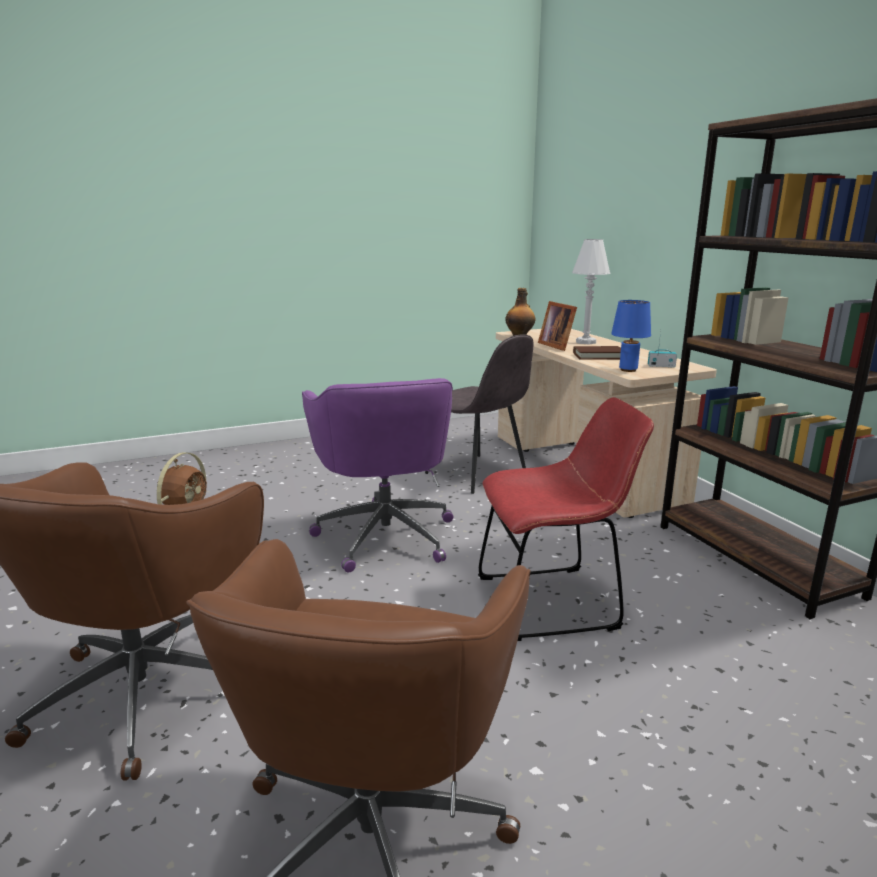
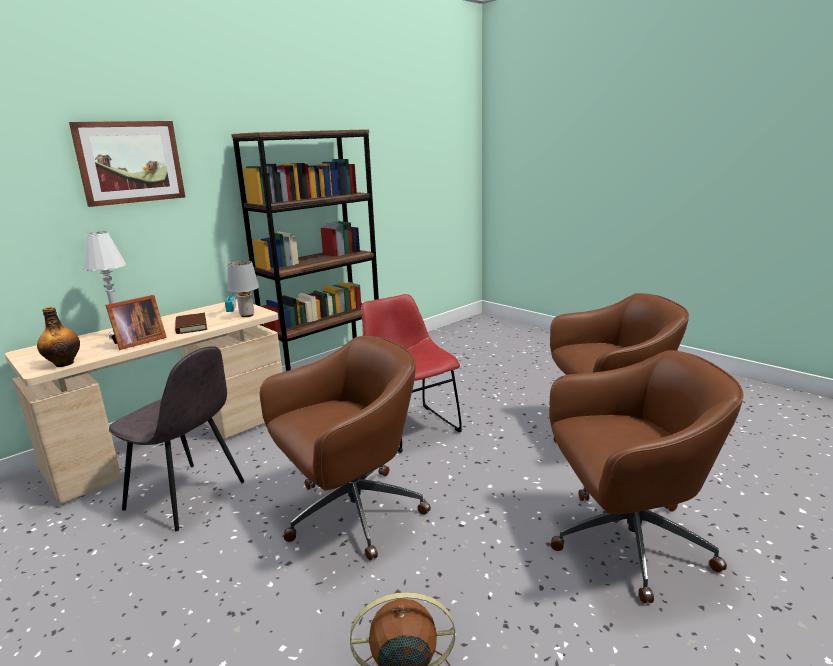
camera: 110 degrees left, 0 degrees up
purple office chair [302,378,453,573] -> brown office chair [260,336,431,560]
grey chair [425,334,534,494] -> grey chair turned 90 degrees clockwise [109,346,245,531]
blue table lamp [611,300,651,372] -> grey table lamp [227,261,259,317]
none -> picture [69,121,185,207]

